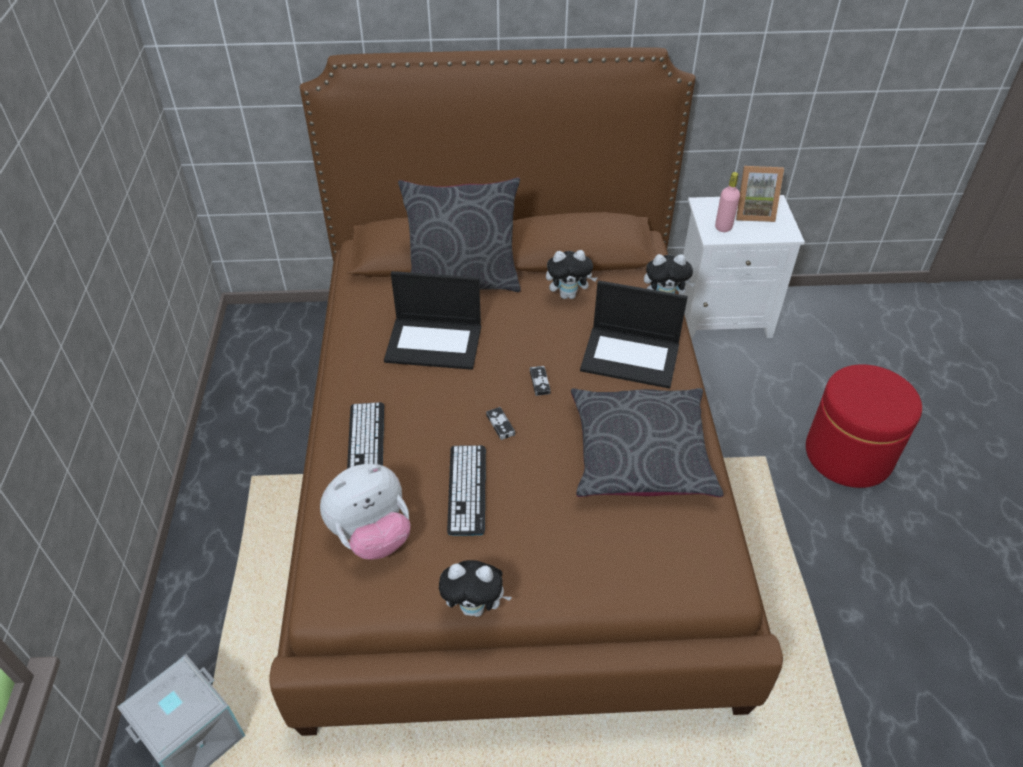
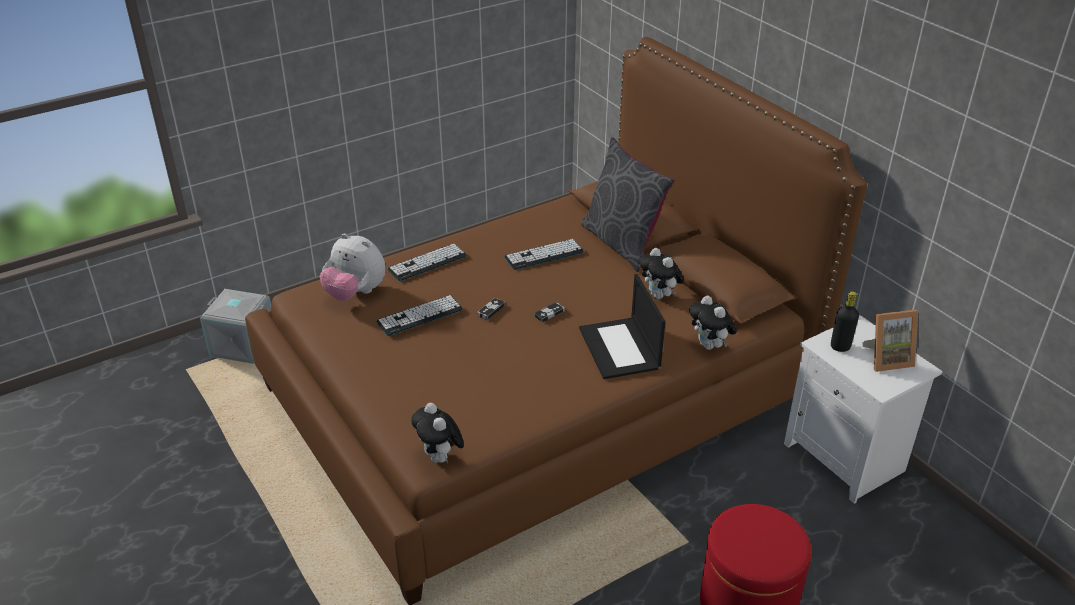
camera: 60 degrees right, 10 degrees down
laptop [384,271,481,370] -> keyboard [505,239,584,270]
plush toy [439,560,512,617] -> plush toy moved to [411,403,464,463]
grey pillow [571,388,723,497] -> none
pink bottle [715,172,740,232] -> black bottle [831,291,859,352]
picture frame [736,166,784,222] -> picture frame turned 75 degrees counterclockwise [862,309,918,372]

